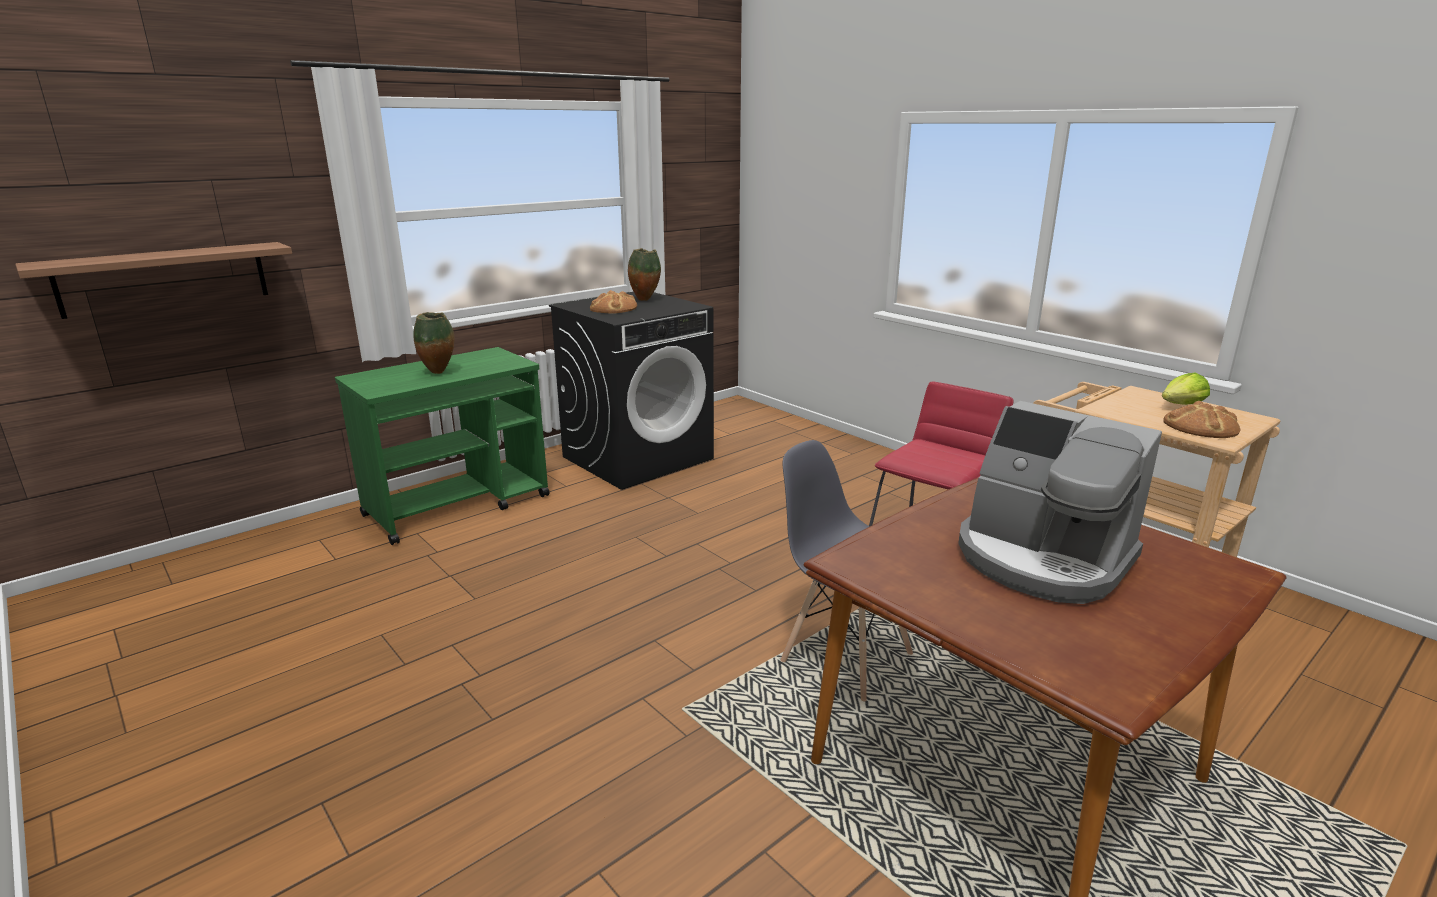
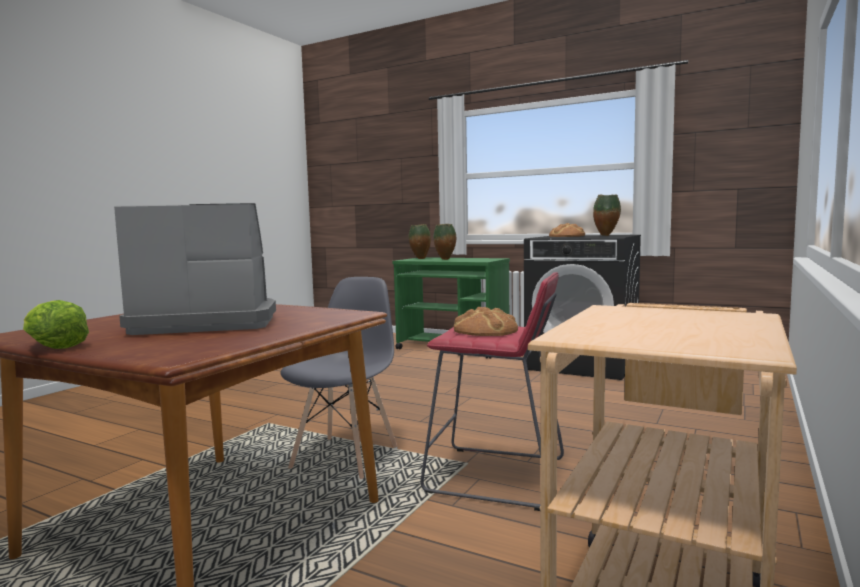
camera: 70 degrees right, 15 degrees down
shelf [15,242,292,319] -> none
coffee machine [958,401,1162,604] -> coffee machine turned 60 degrees clockwise [114,203,276,335]
lettuce [1162,373,1210,405] -> lettuce moved to [23,300,89,349]
bread [1163,401,1240,438] -> bread moved to [454,306,518,336]
none -> vase [408,224,431,259]

